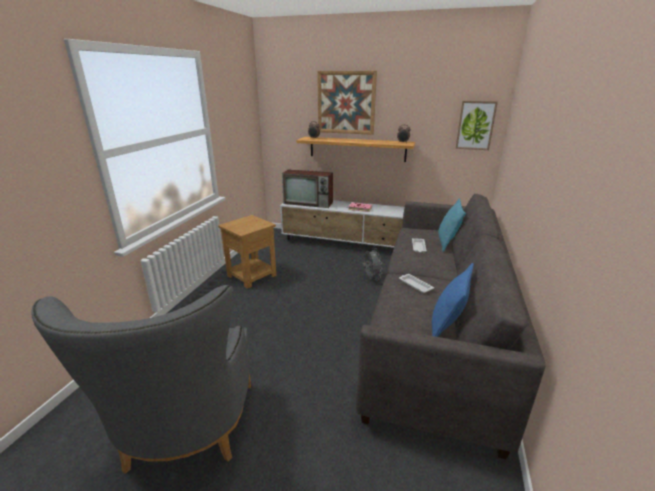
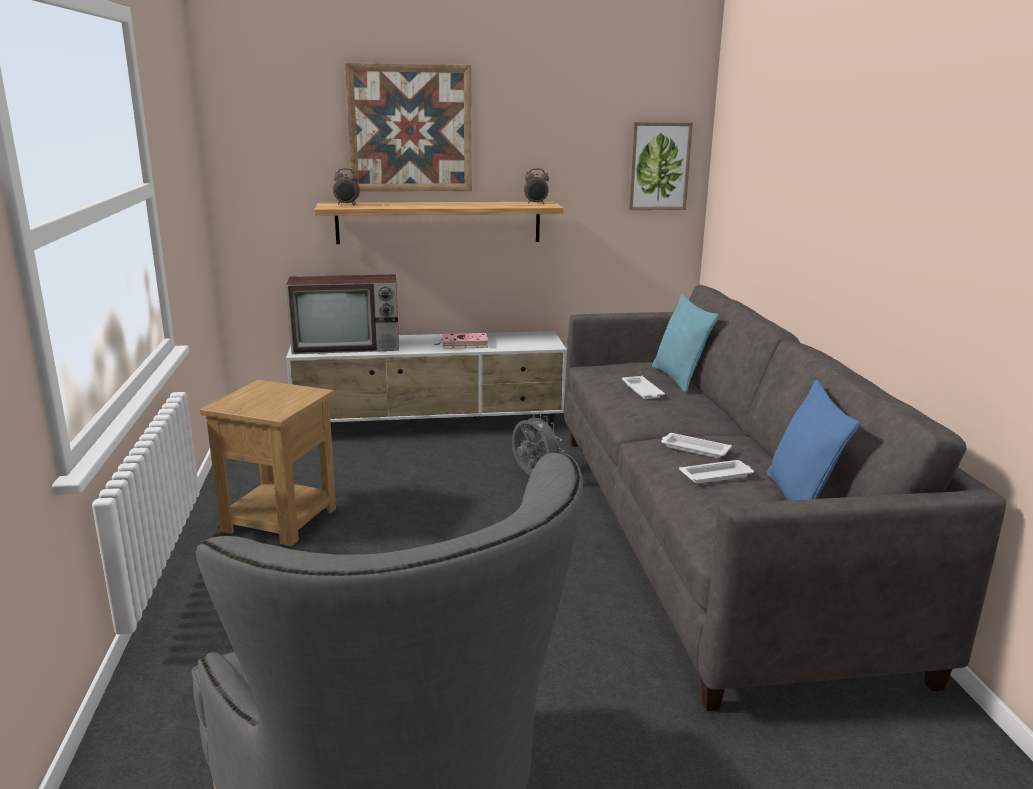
camera: 25 degrees left, 5 degrees down
none -> white tray [679,460,754,484]

